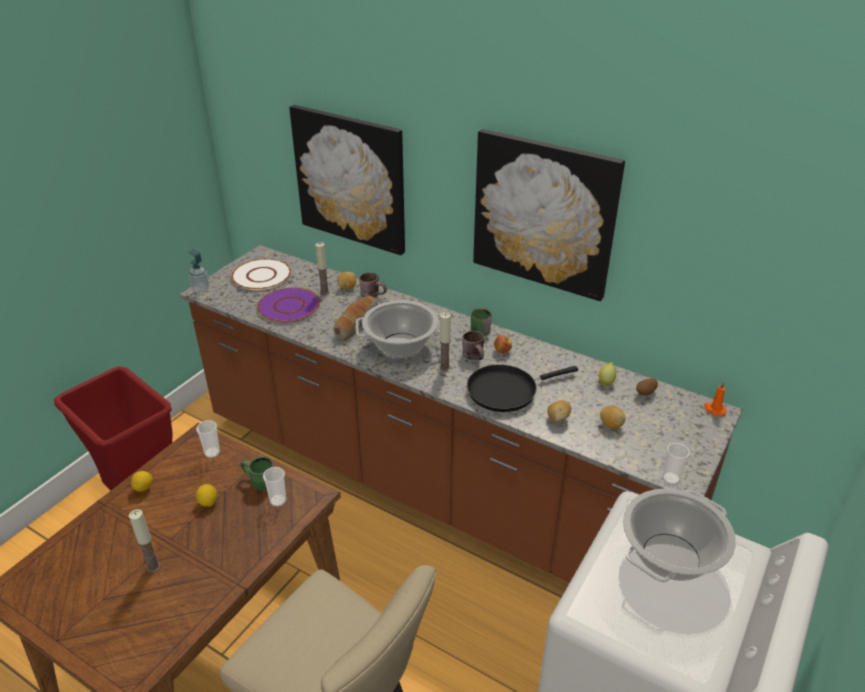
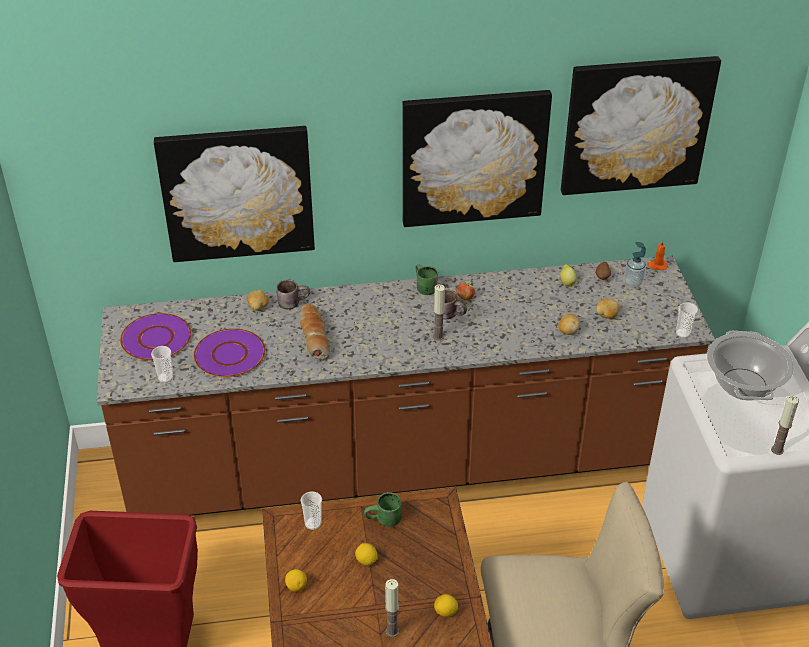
camera: 40 degrees left, 5 degrees up
soap dispenser [189,249,209,293] -> soap dispenser moved to [624,242,646,287]
white plate [231,259,291,290] -> purple plate [120,313,192,361]
cup [263,467,287,507] -> cup moved to [151,346,173,383]
candle [315,242,329,295] -> candle moved to [771,395,799,455]
cooking pot [356,301,441,357] -> none
black frying pan [467,364,578,412] -> none
none -> lemon [434,594,458,617]
none -> picture [561,56,721,195]

